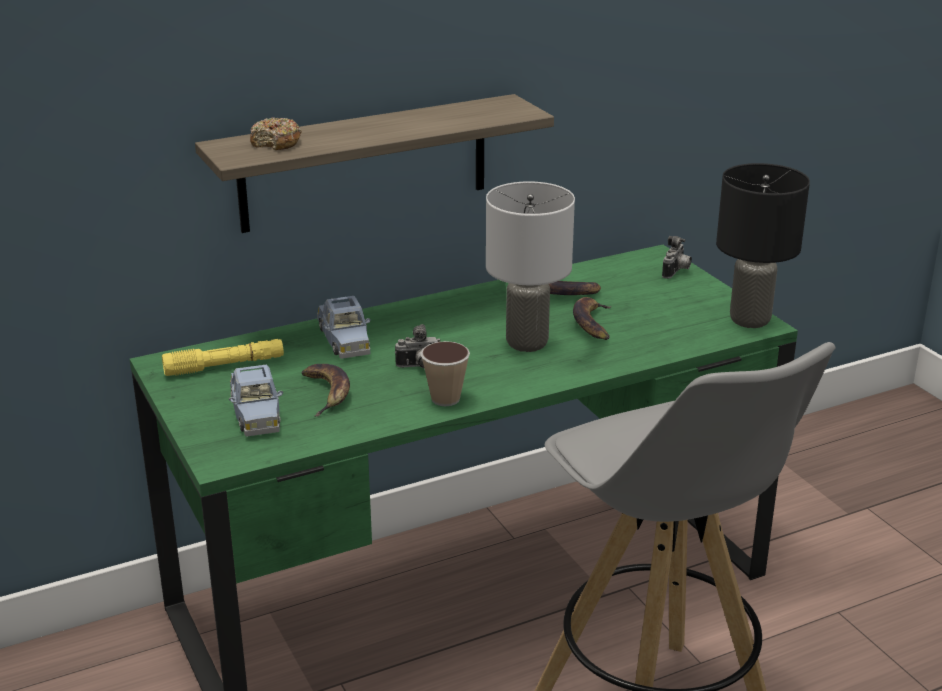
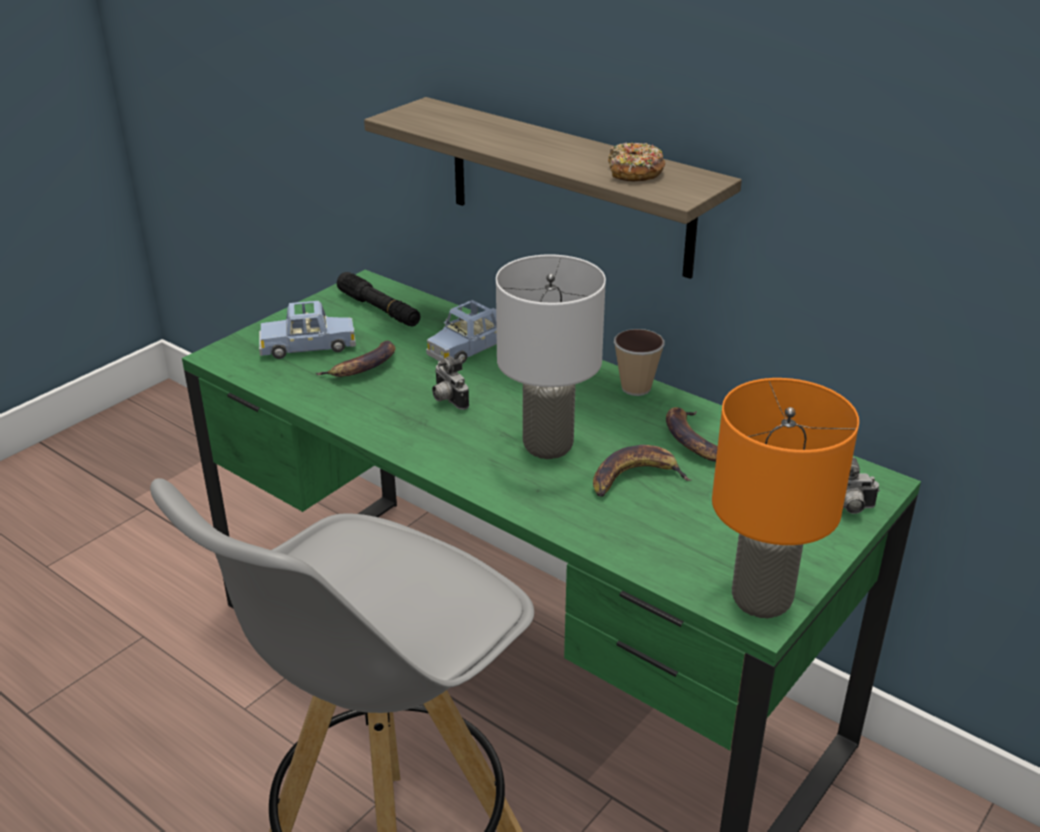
camera: 65 degrees right, 5 degrees up
yellow flashlight [162,339,284,376] -> black flashlight [337,272,420,327]
blue toy car [229,364,283,437] -> blue toy car turned 150 degrees counterclockwise [259,301,356,359]
donut [250,117,302,150] -> donut moved to [608,143,665,181]
cup [420,341,470,406] -> cup moved to [614,329,665,396]
black table lamp [716,163,810,328] -> orange table lamp [712,378,859,618]

